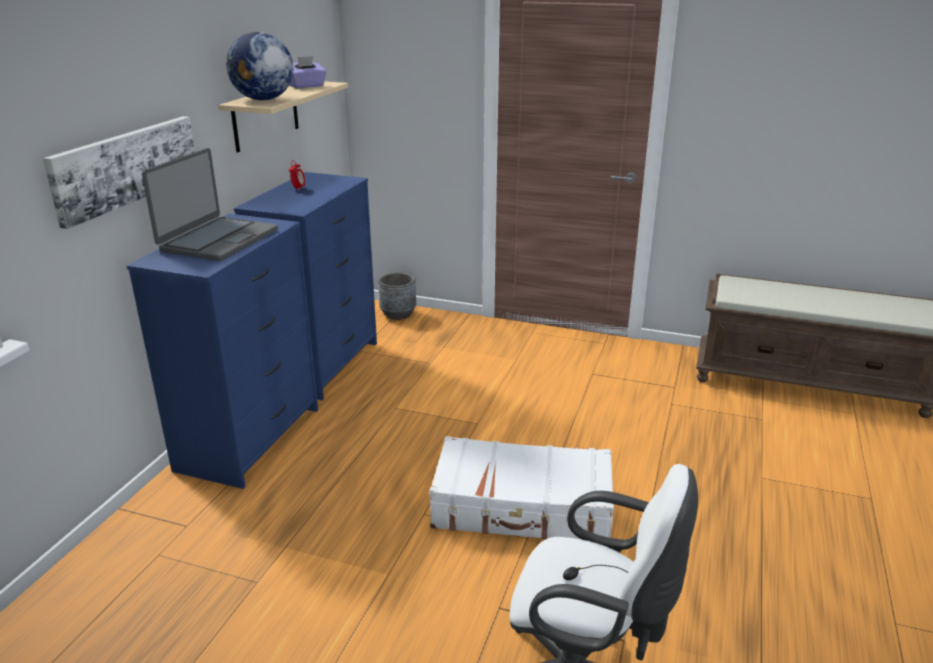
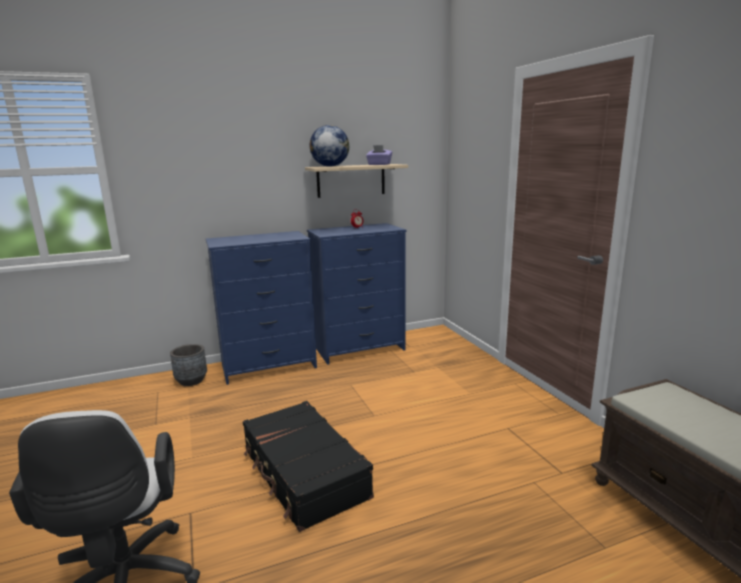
camera: 50 degrees right, 10 degrees down
picture [43,116,195,229] -> none
laptop [142,148,278,261] -> none
grey planter [378,272,416,320] -> grey planter moved to [170,344,207,386]
white suitcase [429,436,614,539] -> black suitcase [243,401,374,532]

